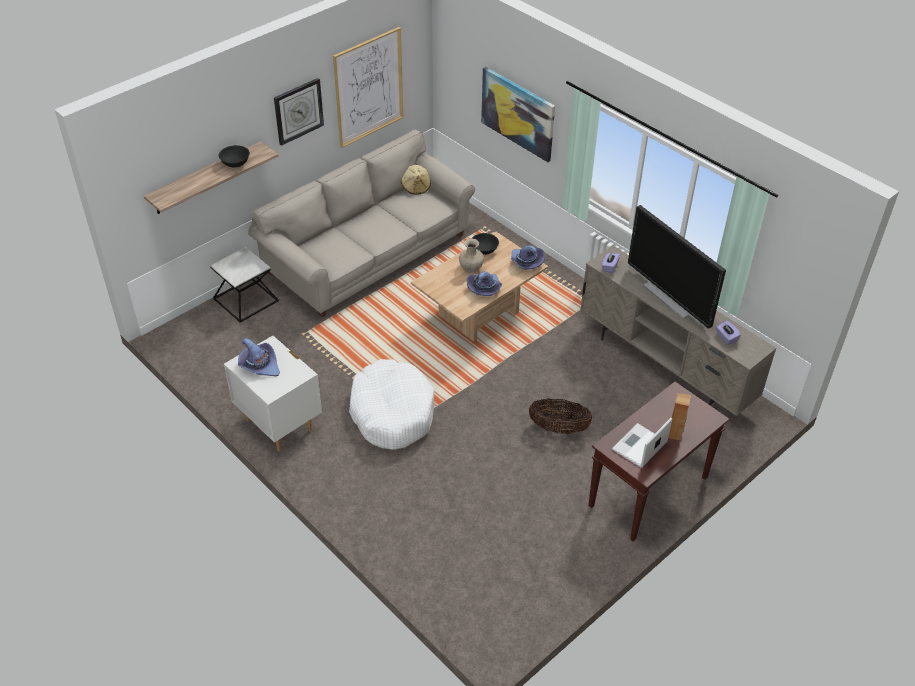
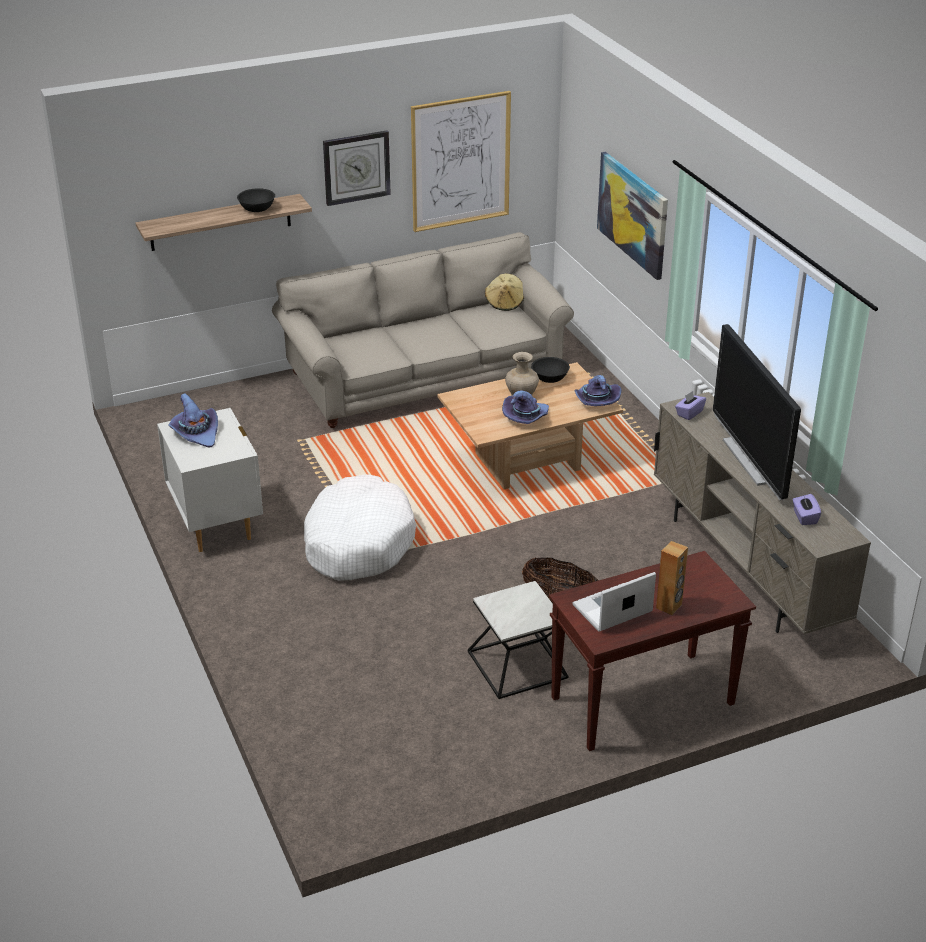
camera: 20 degrees right, 10 degrees down
side table [210,247,279,323] -> side table moved to [468,581,569,699]

